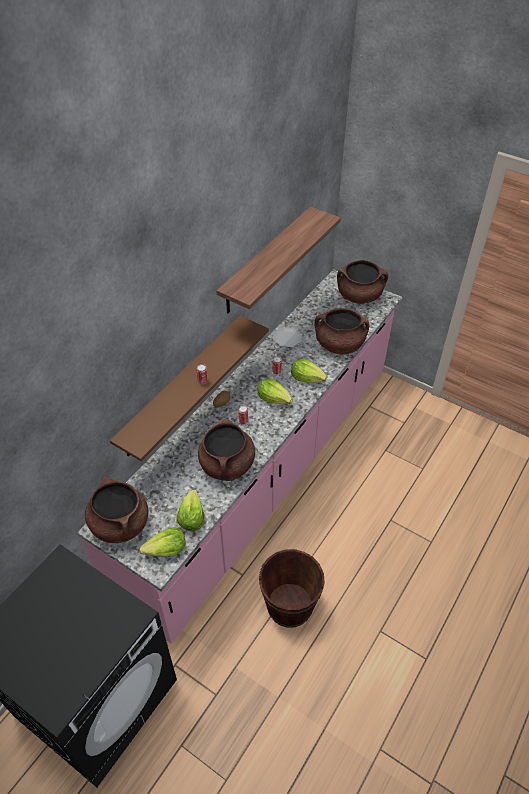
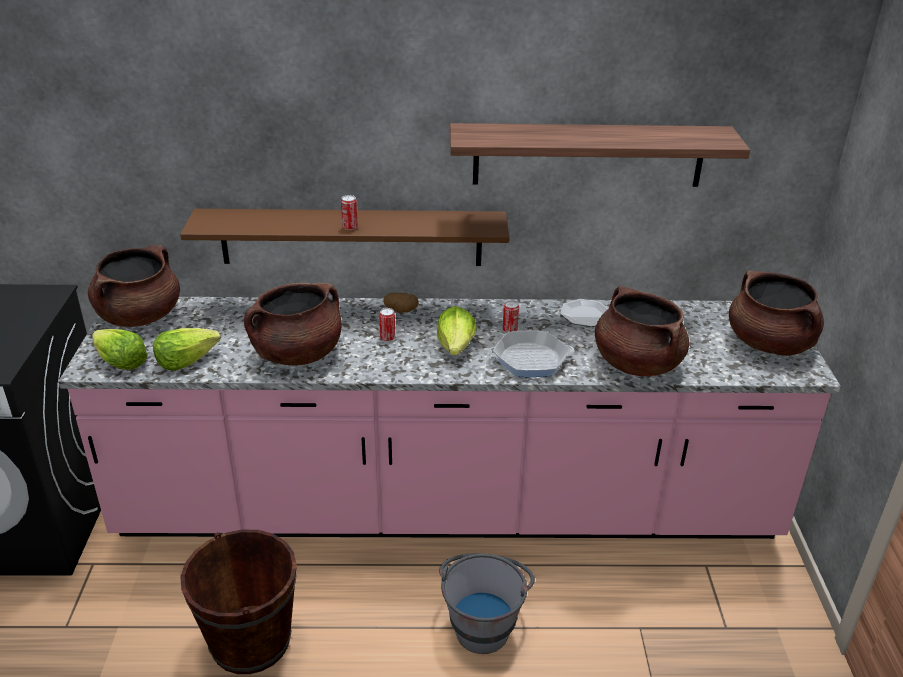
camera: 55 degrees right, 15 degrees down
lettuce [291,359,327,383] -> frying pan [488,331,574,377]
none -> grey bucket [439,553,535,654]

